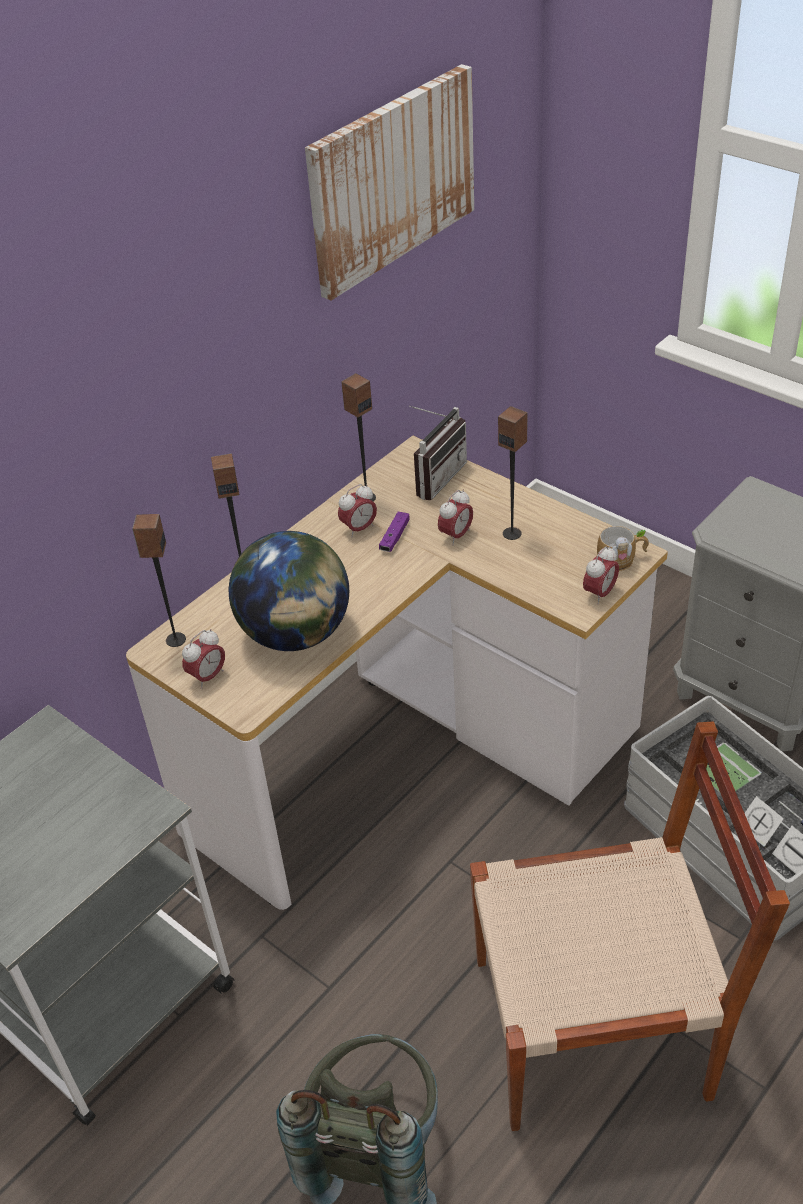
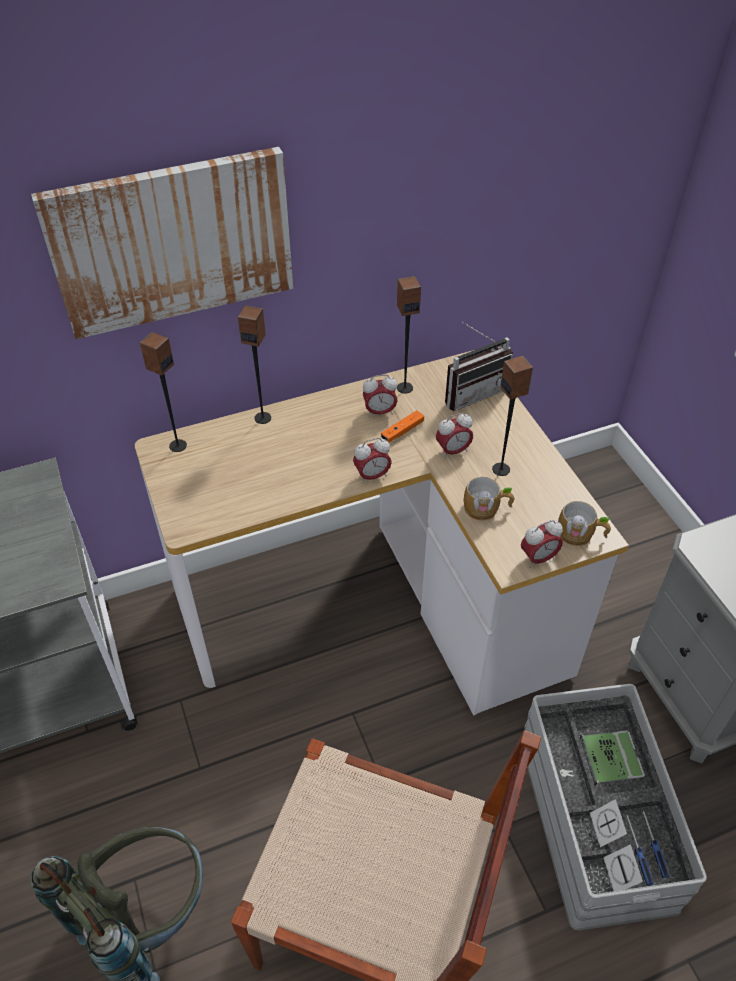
camera: 25 degrees right, 5 degrees up
alarm clock [182,629,225,689] -> alarm clock moved to [353,438,392,484]
globe [229,531,349,651] -> none
picture [305,64,474,301] -> picture moved to [31,147,293,339]
purple game controller [379,512,409,552] -> orange game controller [381,410,424,443]
none -> mug [464,477,515,520]

